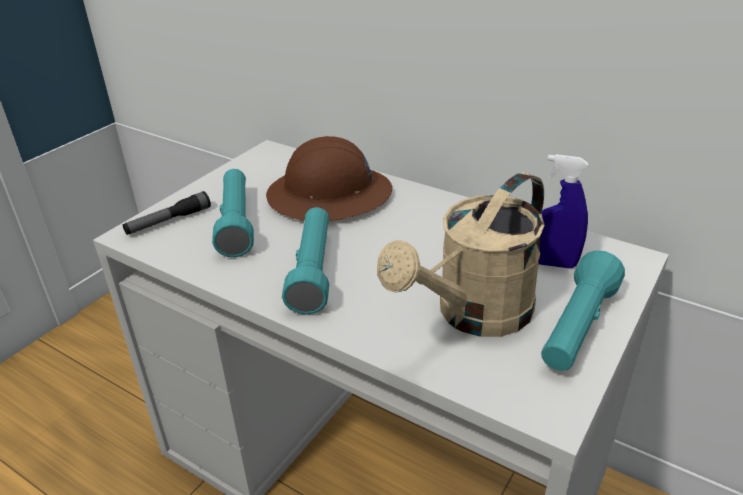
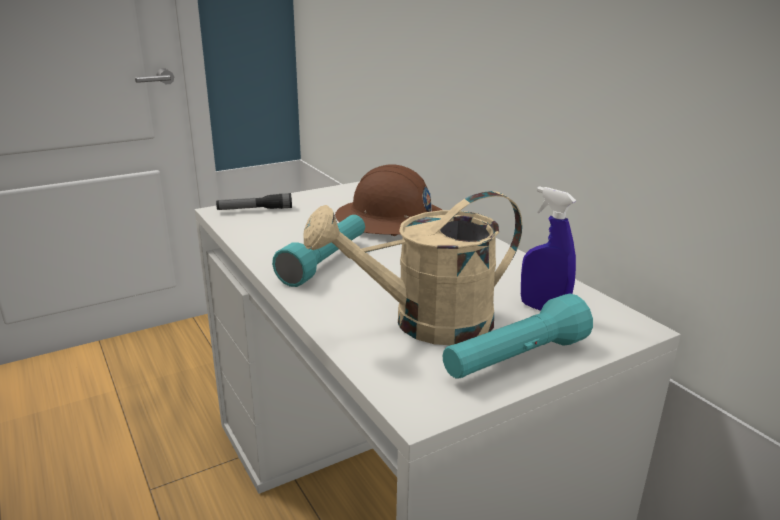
camera: 25 degrees right, 10 degrees down
turquoise flashlight [212,169,254,257] -> none

